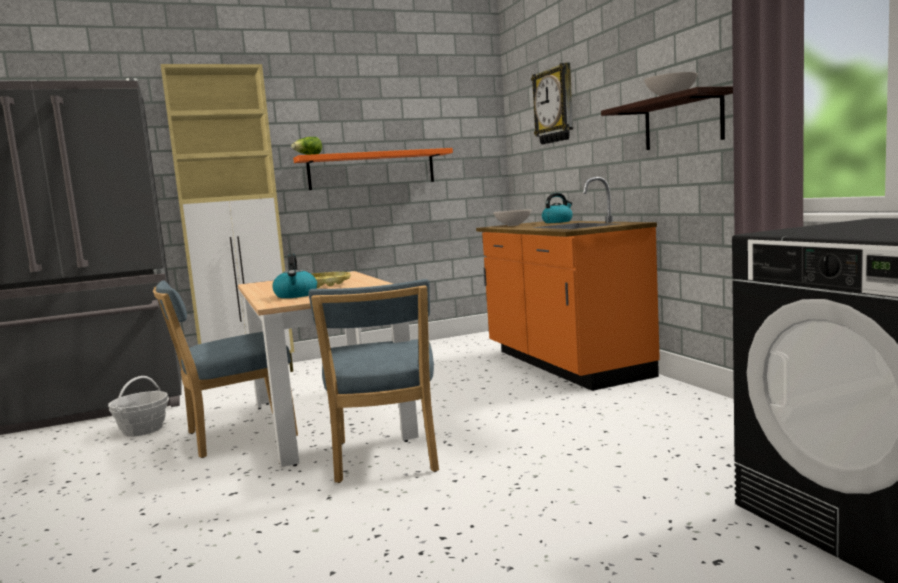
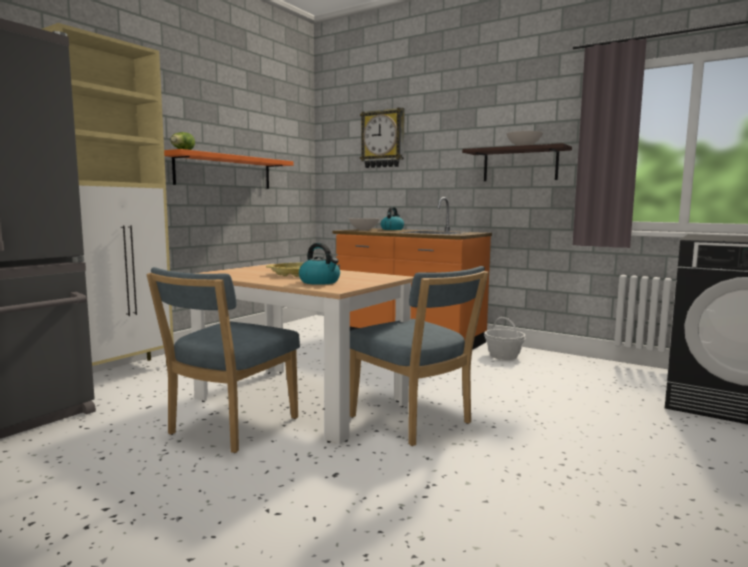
camera: 35 degrees left, 0 degrees up
basket [108,376,170,436] -> basket moved to [484,317,526,360]

